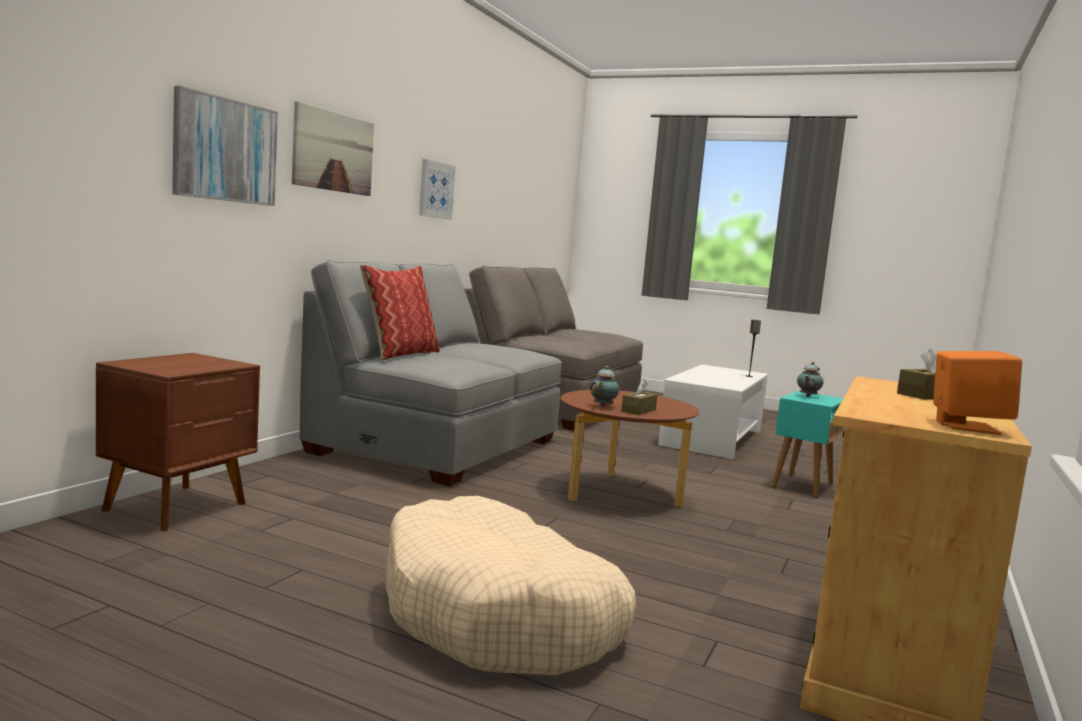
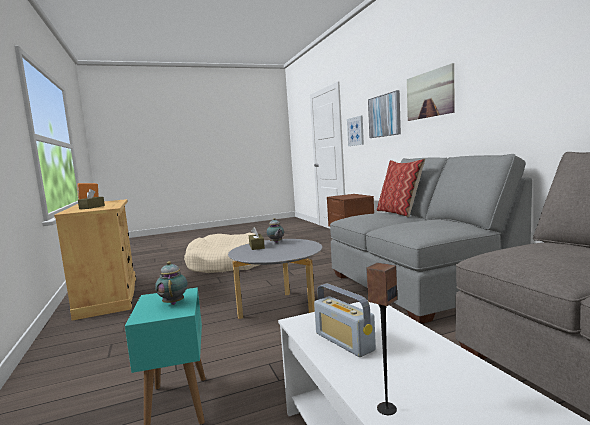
camera: 135 degrees right, 0 degrees up
picture [419,159,456,219] -> picture moved to [347,116,364,146]
brown coffee table [561,390,699,507] -> grey coffee table [228,239,322,319]
none -> radio [314,284,376,357]

